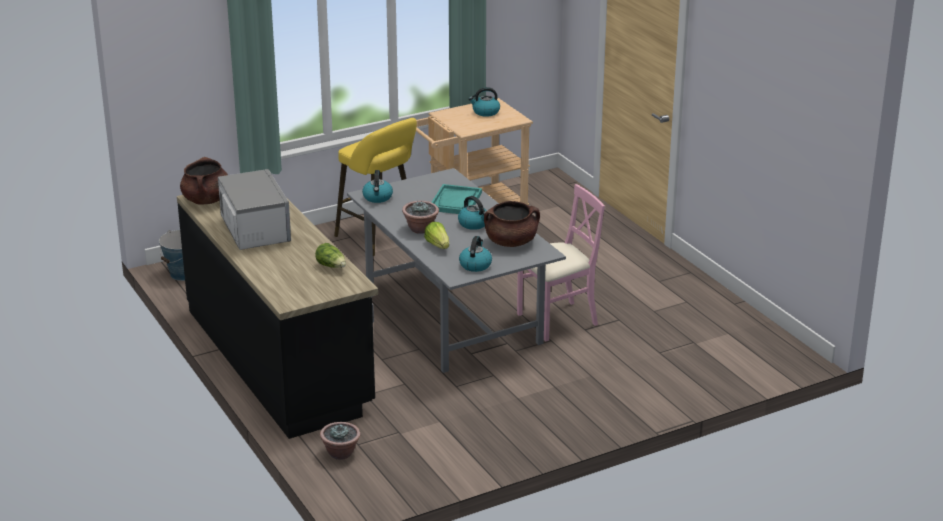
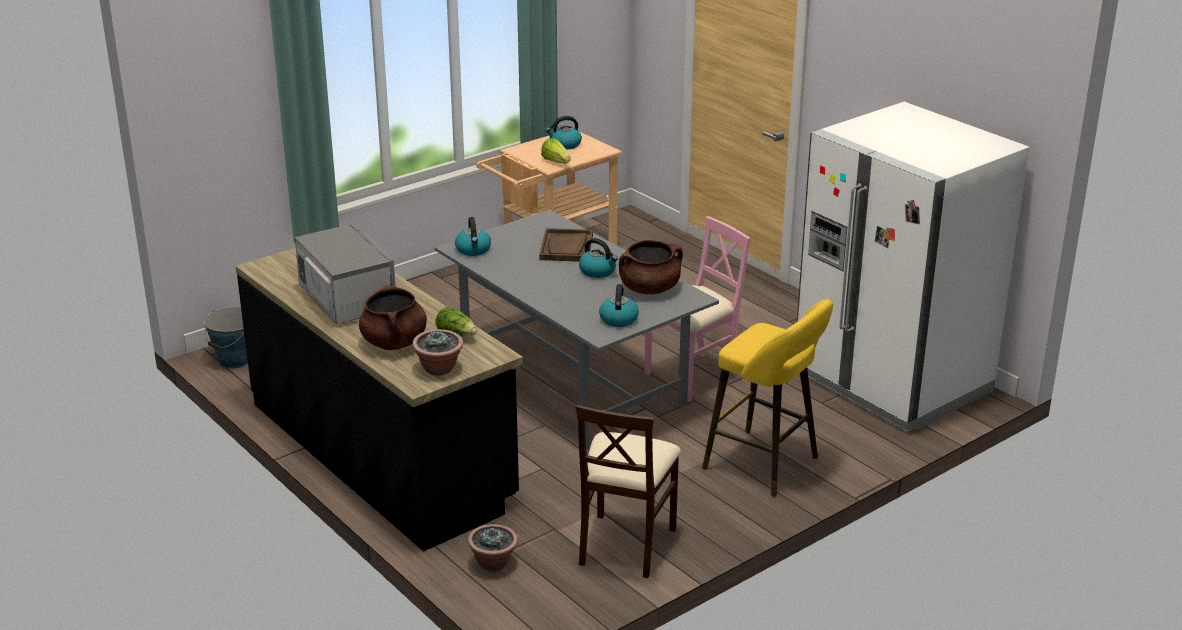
camera: 10 degrees left, 0 degrees up
brown cooking pot [180,157,228,205] -> brown cooking pot moved to [359,285,427,350]
yellow stool [334,118,417,256] -> yellow stool moved to [702,299,833,497]
potted plant [402,201,439,234] -> potted plant moved to [412,329,463,375]
lettuce [424,222,449,249] -> lettuce moved to [541,138,571,164]
turquoise tray [432,184,482,214] -> brown tray [539,228,593,262]
none -> beige chair [576,405,681,578]
none -> white fridge [797,102,1029,432]

